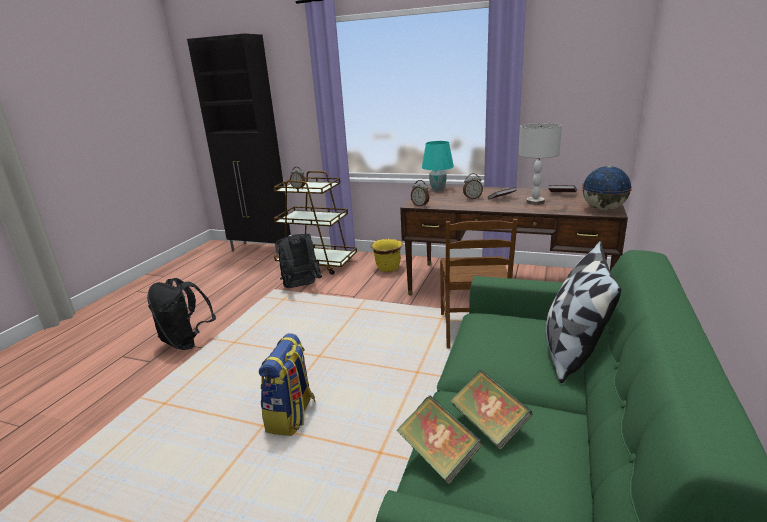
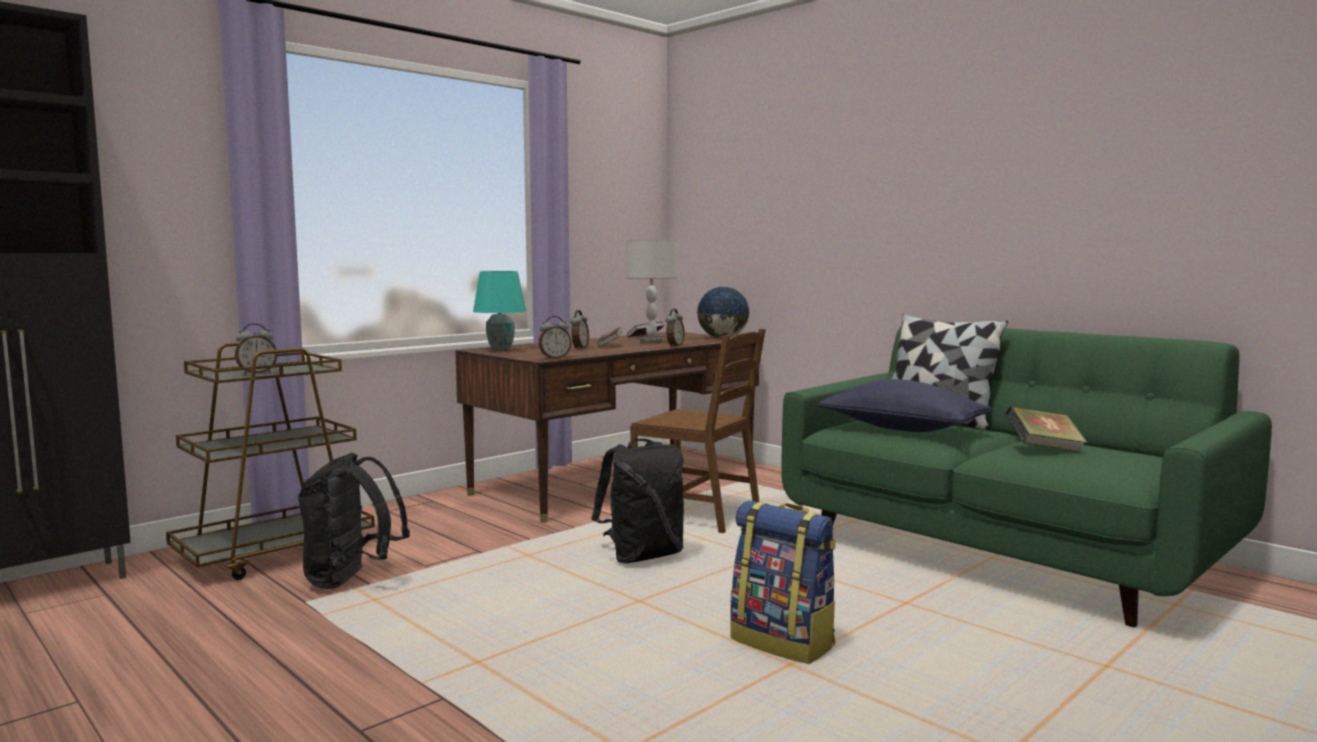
camera: 65 degrees left, 15 degrees down
black backpack [147,278,216,350] -> black backpack moved to [591,439,684,563]
yellow planter [371,239,403,272] -> none
book [396,396,483,484] -> none
none -> alarm clock [666,309,685,347]
none -> blue pillow [817,379,992,432]

